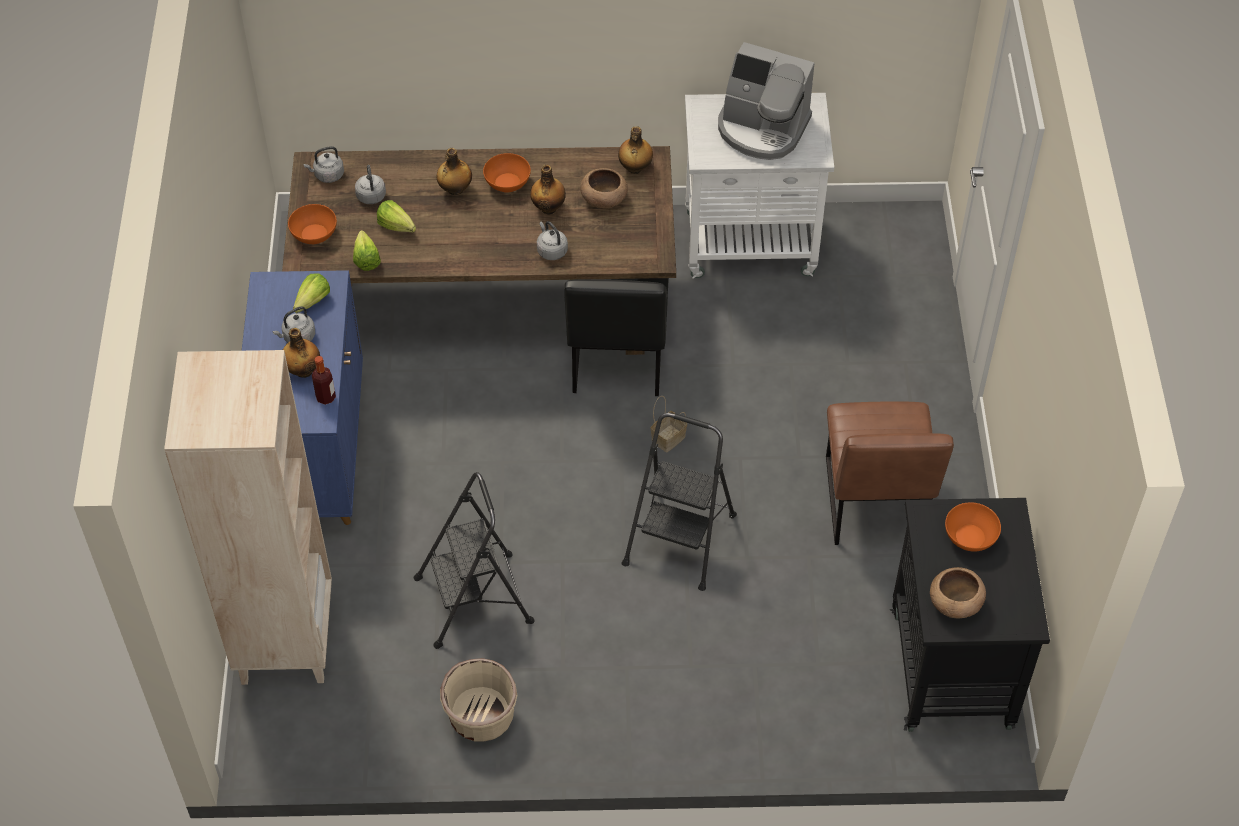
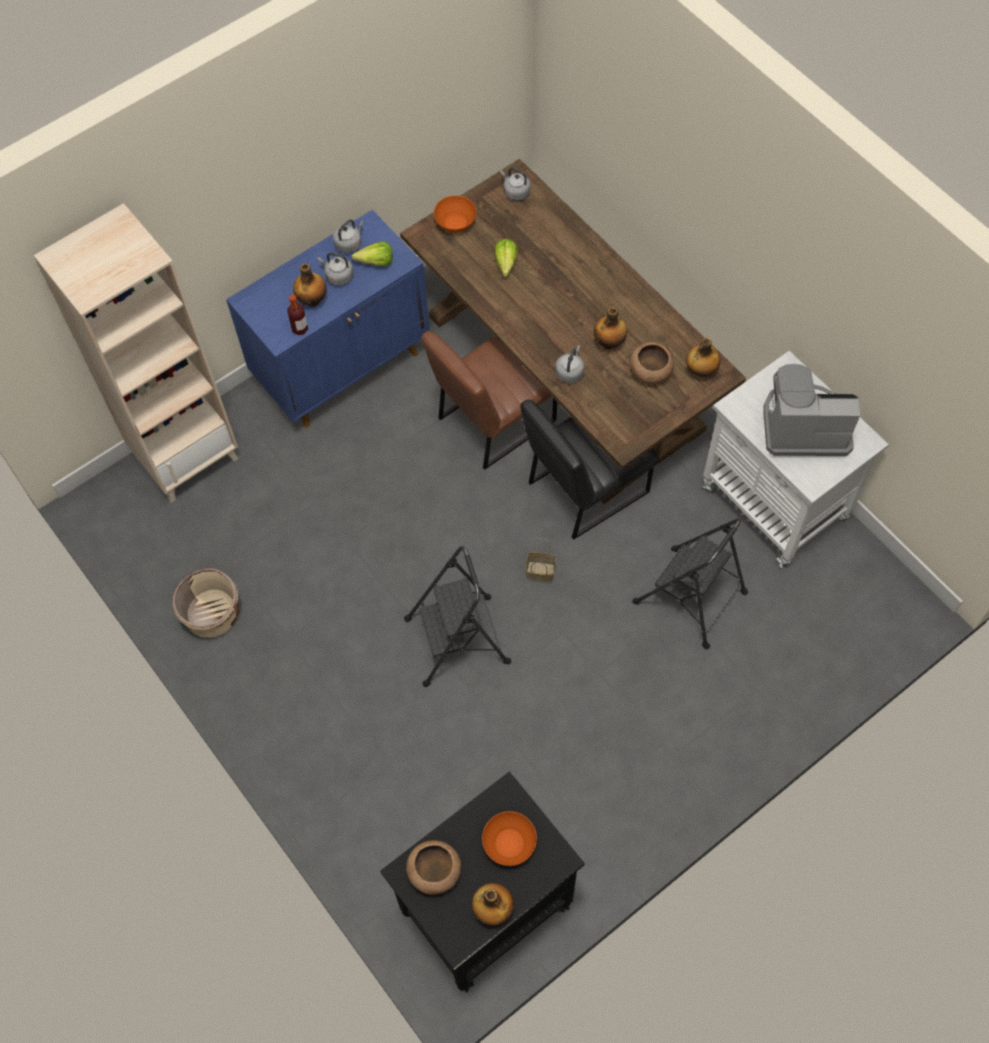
camera: 55 degrees right, 10 degrees up
lettuce [353,230,381,271] -> none
grey kettle [355,165,386,204] -> grey kettle moved to [333,220,364,253]
black step ladder [414,472,535,649] -> black step ladder moved to [632,518,748,650]
bottle [436,148,472,195] -> bottle moved to [472,883,514,926]
orange bowl [483,153,531,193] -> none
coffee machine [718,42,814,160] -> coffee machine turned 105 degrees clockwise [764,363,860,456]
brown chair [826,402,954,545] -> brown chair moved to [422,331,557,469]

